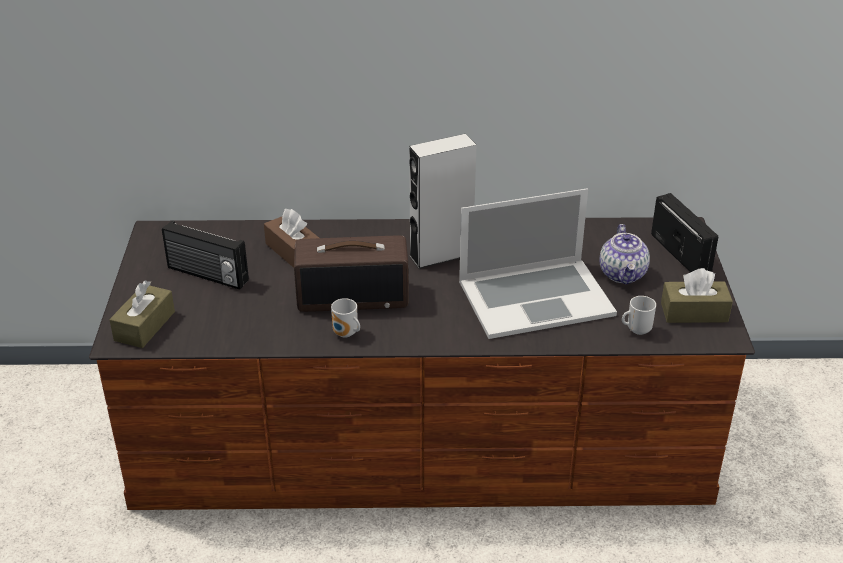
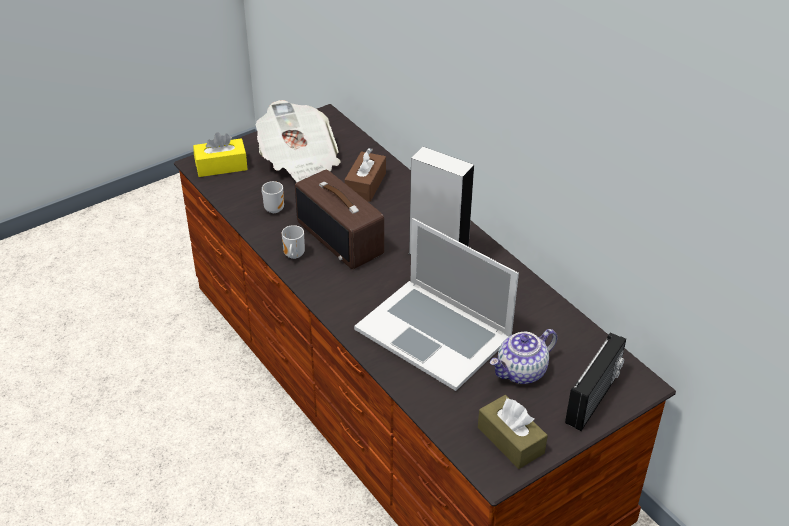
camera: 55 degrees right, 5 degrees up
brown tissue box [109,280,175,348] -> yellow tissue box [193,132,248,177]
radio [162,220,249,290] -> newspaper [256,100,341,183]
mug [622,296,656,335] -> mug moved to [261,181,284,213]

